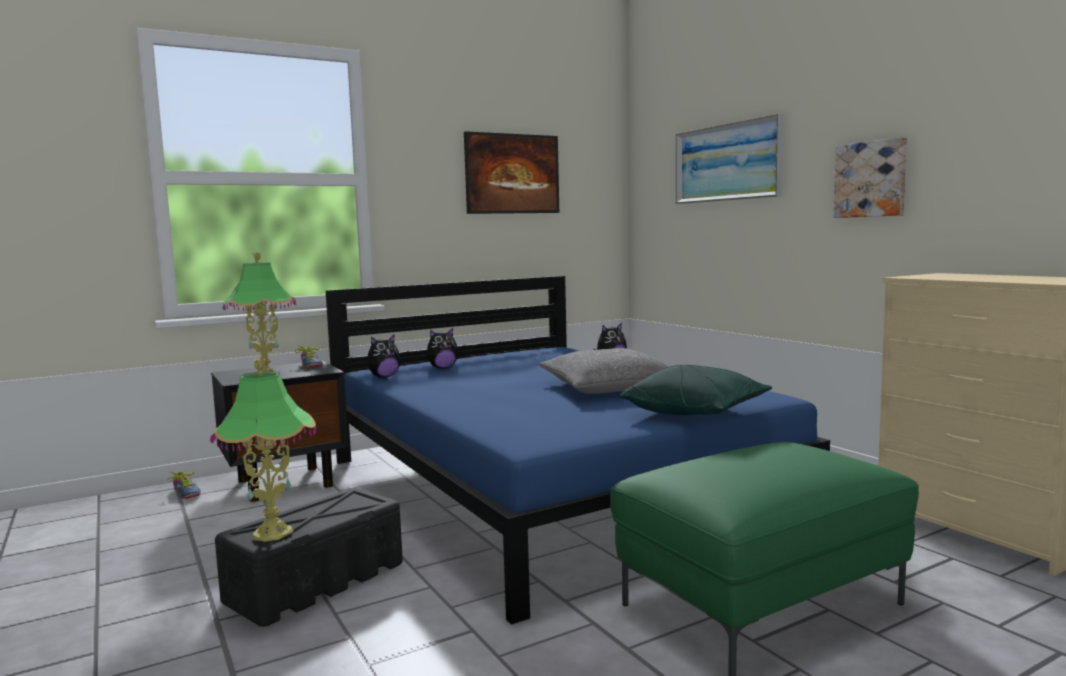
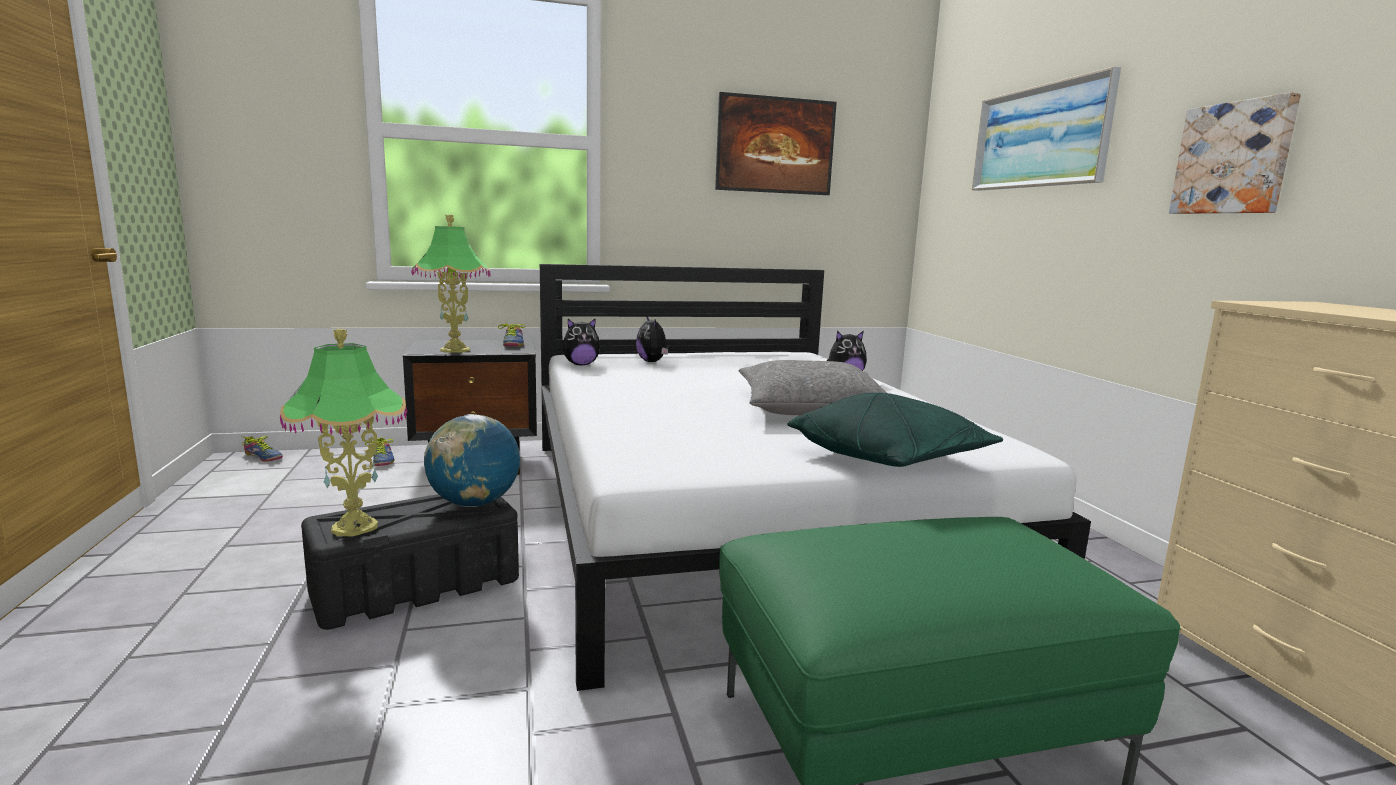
camera: 15 degrees right, 5 degrees up
blue bed [325,276,830,625] -> white bed [540,264,1091,691]
plush toy [427,328,458,369] -> plush toy turned 75 degrees clockwise [636,315,671,362]
none -> shoe [242,436,283,462]
none -> globe [424,414,520,507]

